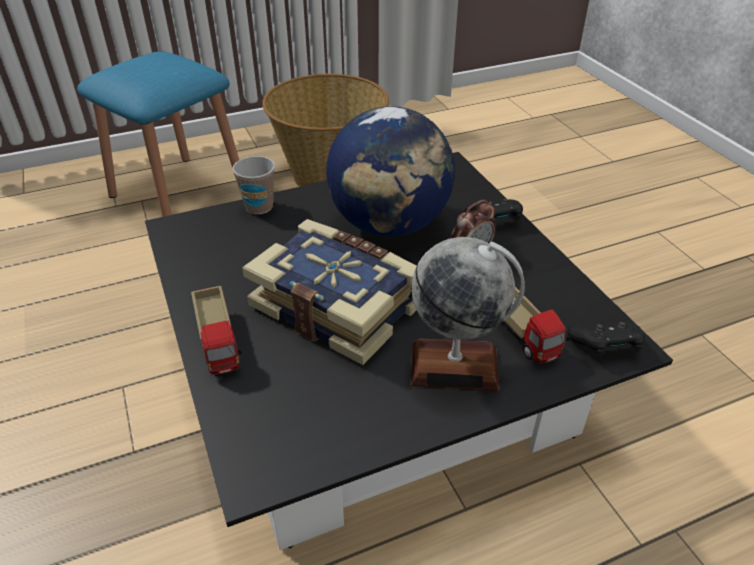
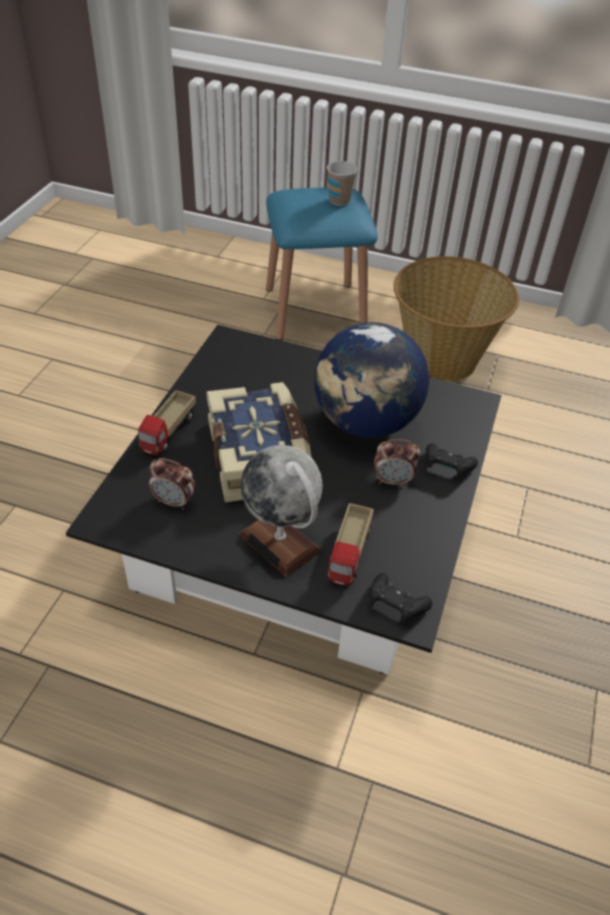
camera: 40 degrees right, 5 degrees up
cup [233,156,275,214] -> cup moved to [327,161,357,206]
none -> alarm clock [149,458,195,510]

